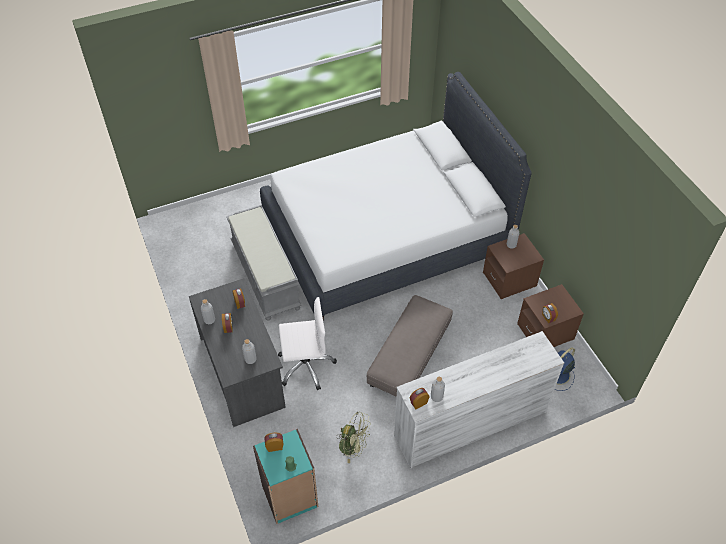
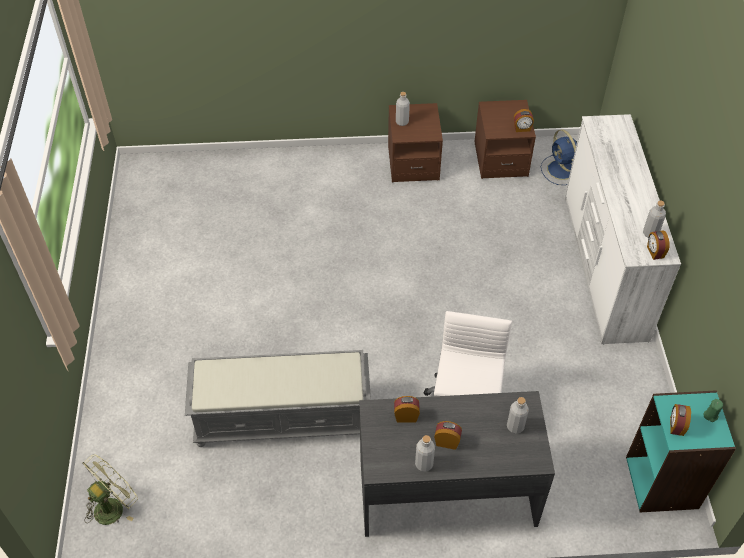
camera: 70 degrees left, 0 degrees up
white bed [260,72,532,319] -> none
green fan [336,412,371,463] -> green fan moved to [82,454,137,525]
grey ottoman [366,295,453,397] -> none

